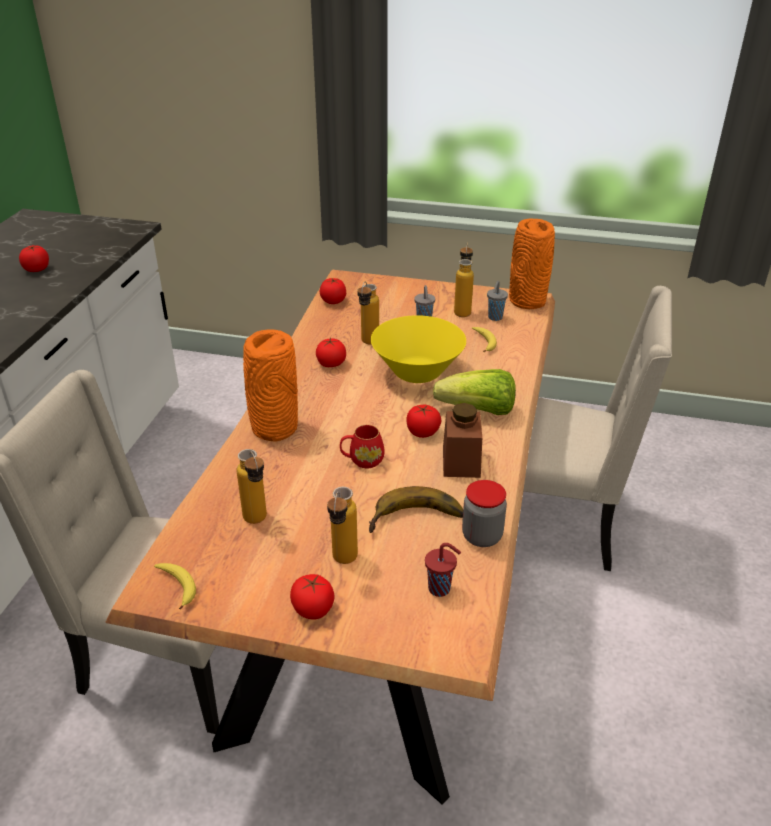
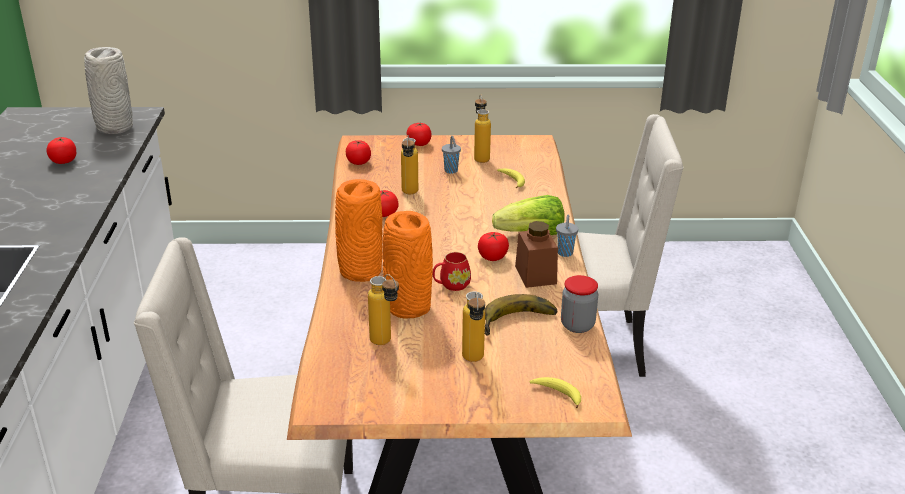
camera: 15 degrees left, 5 degrees down
banana [154,563,196,610] -> banana moved to [529,377,581,408]
tomato [290,574,334,620] -> tomato moved to [407,123,431,146]
yellow bowl [371,315,466,383] -> none
red cup [425,543,461,597] -> none
grey cup [487,281,508,321] -> grey cup moved to [556,215,578,257]
orange vase [509,219,555,309] -> orange vase moved to [383,211,433,318]
none -> grey vase [84,47,133,134]

